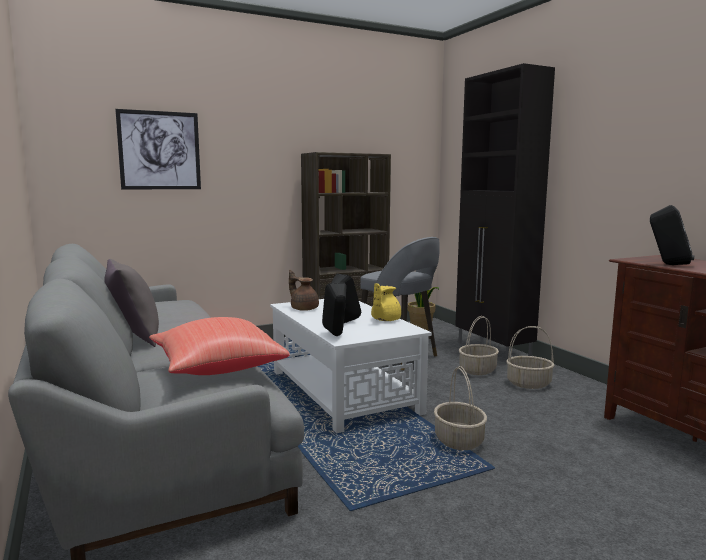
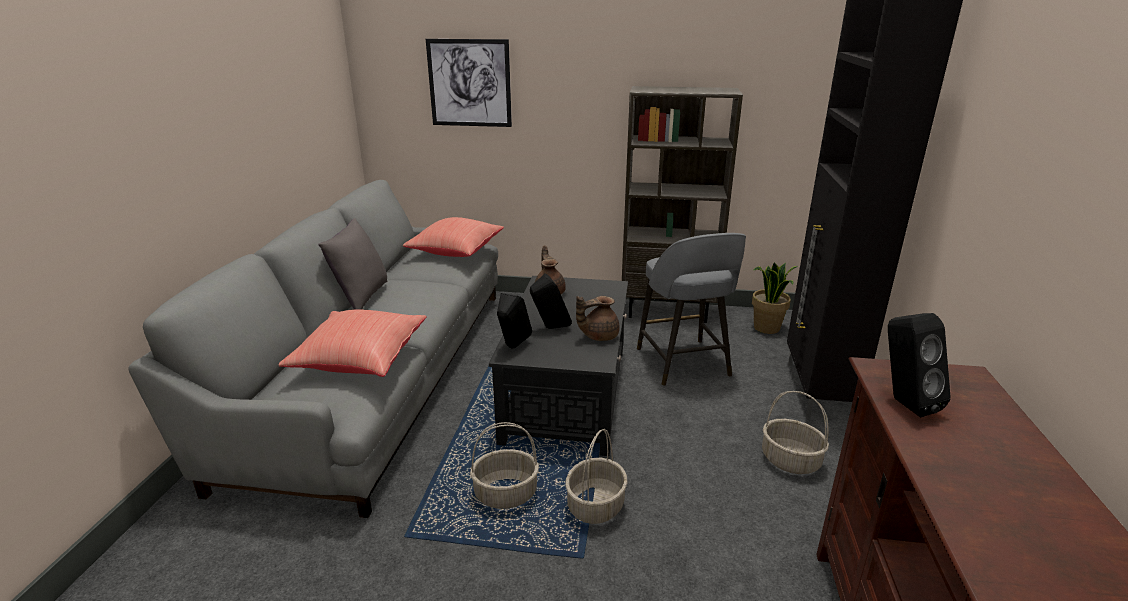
camera: 35 degrees right, 15 degrees up
white coffee table [270,299,432,433] -> black coffee table [489,276,628,456]
yellow teapot [371,283,401,321] -> brown teapot [576,296,620,341]
basket [459,316,499,375] -> basket moved to [470,422,539,509]
none -> red pillow [403,217,504,257]

